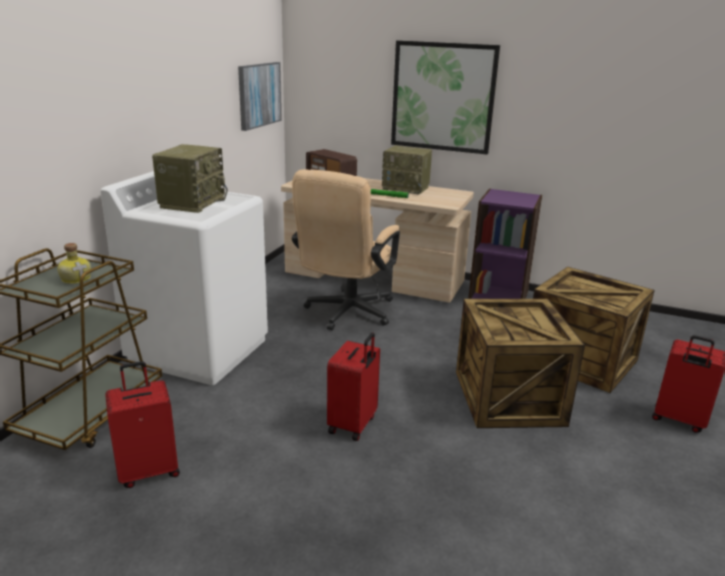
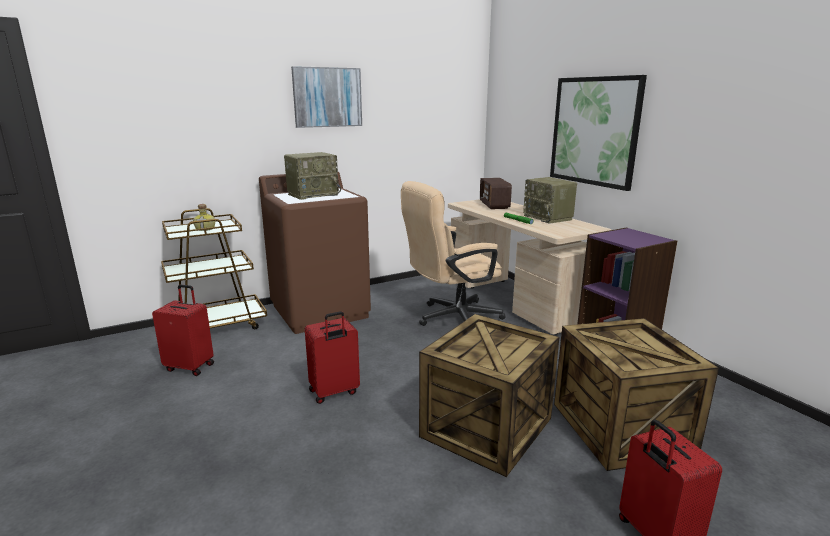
camera: 40 degrees right, 5 degrees down
white washing machine [100,171,268,385] -> brown washing machine [259,172,371,334]
picture [238,62,282,131] -> picture moved to [291,66,362,128]

